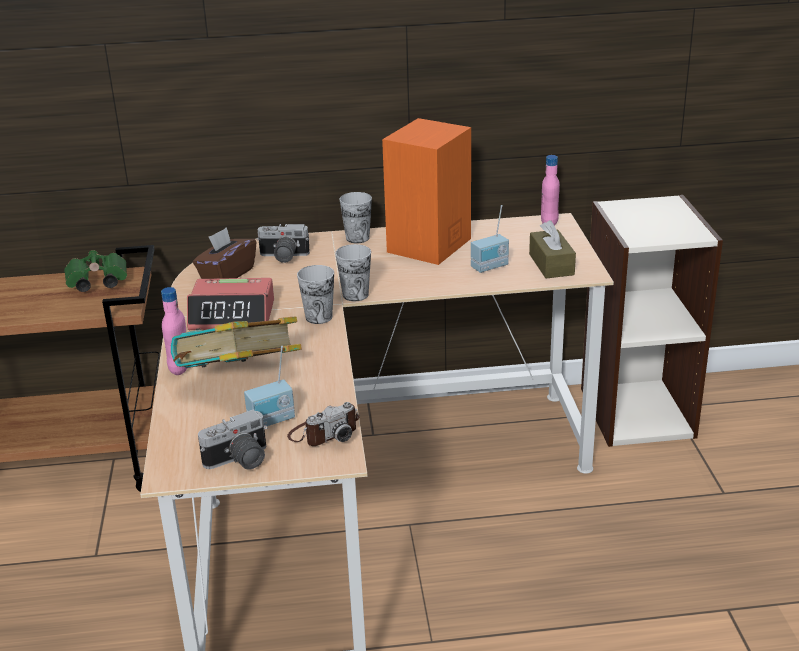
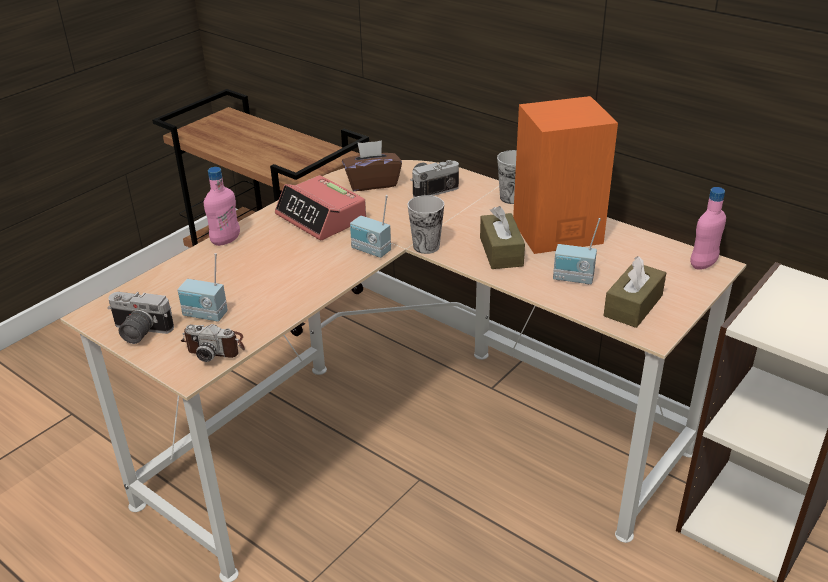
camera: 45 degrees right, 5 degrees up
green binoculars [64,250,127,292] -> none
book [171,316,302,368] -> none
camera [256,224,310,263] -> camera turned 105 degrees clockwise [410,160,459,197]
cup [297,265,334,324] -> radio [350,195,391,258]
none -> brown tissue box [480,206,525,269]

